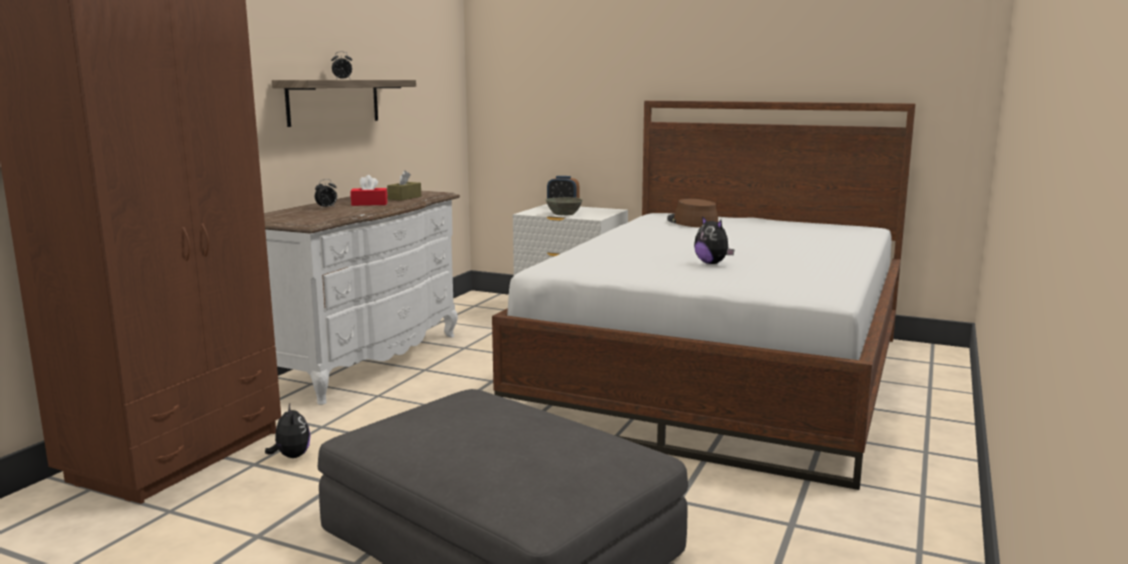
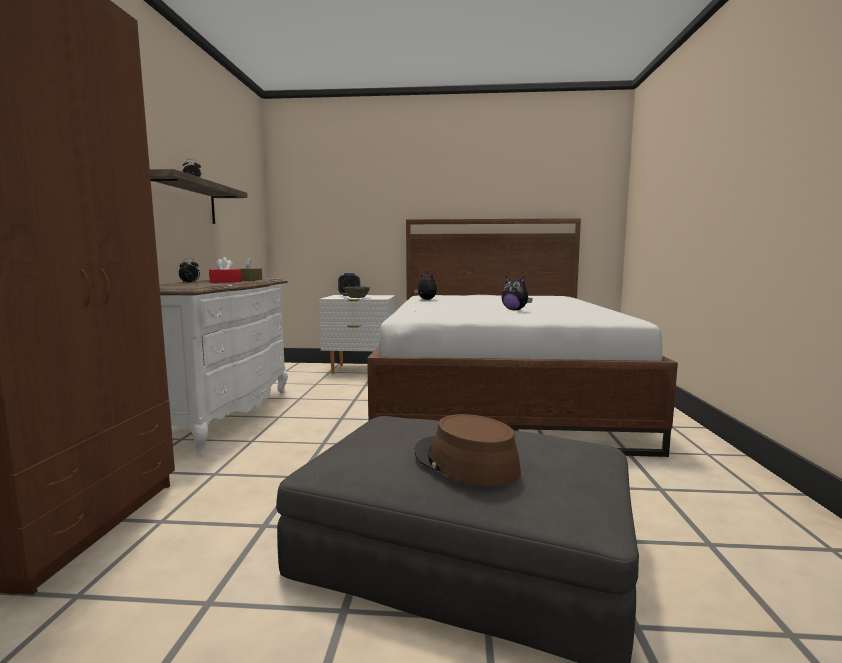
camera: 20 degrees left, 5 degrees down
plush toy [265,404,310,458] -> plush toy moved to [414,273,437,300]
brown hat [667,199,718,228] -> brown hat moved to [414,414,521,486]

